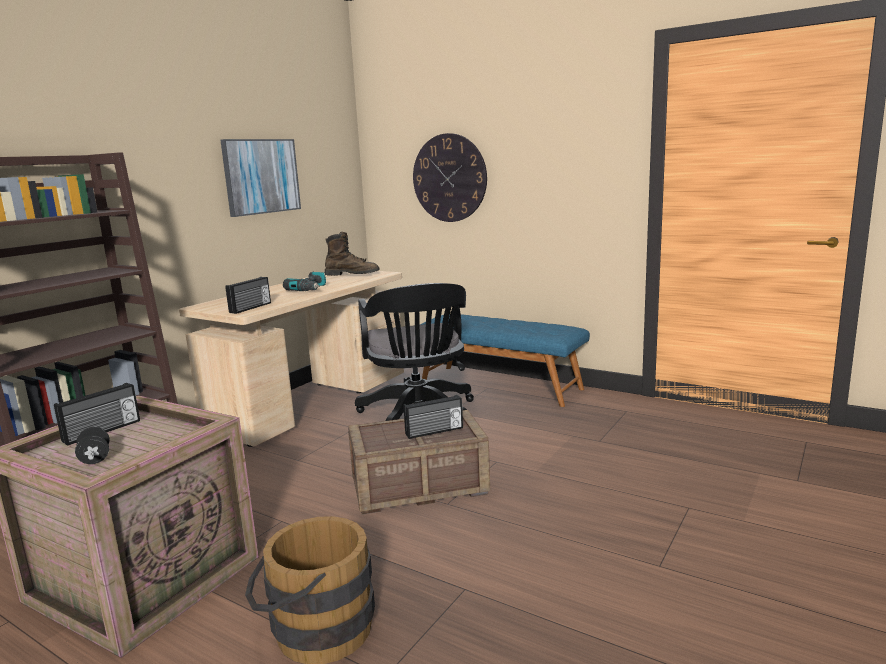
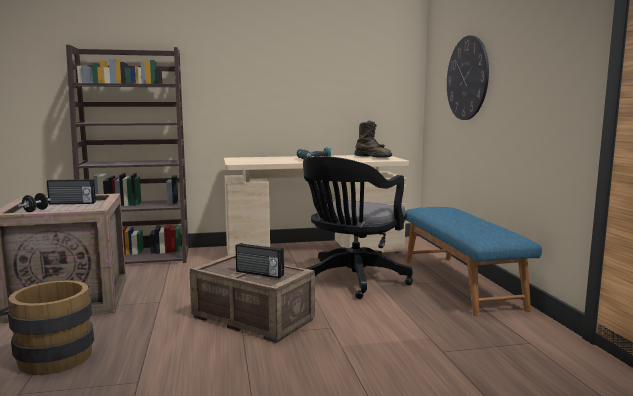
camera: 45 degrees right, 5 degrees down
picture [220,139,301,217] -> none
radio [225,277,271,314] -> none

